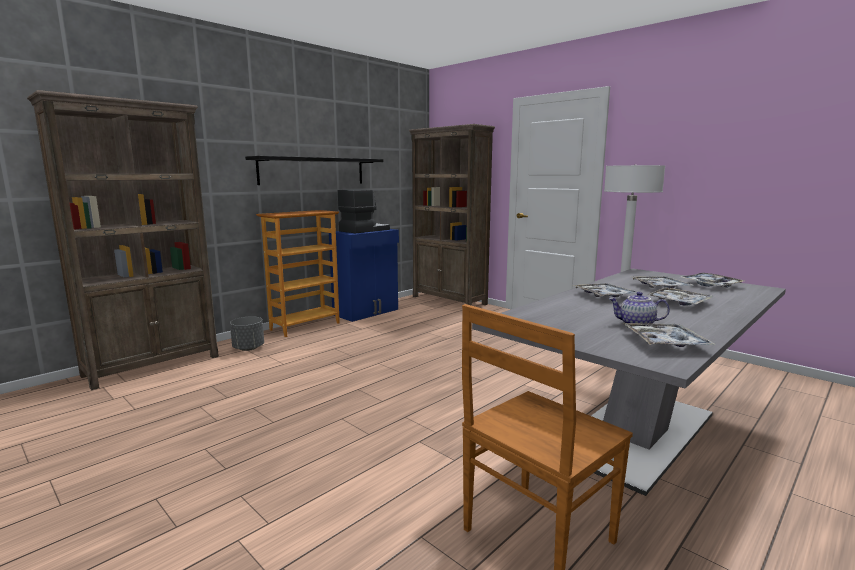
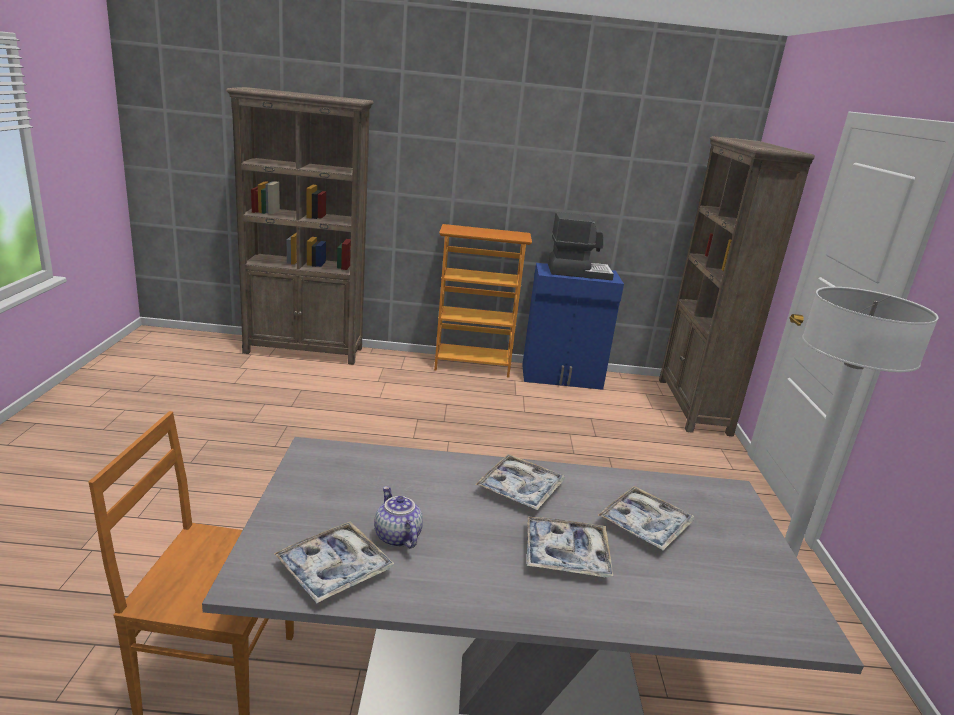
camera: 45 degrees right, 10 degrees up
grey planter [230,316,264,351] -> none
black shelf [245,156,383,185] -> none
tray [681,273,744,288] -> none

